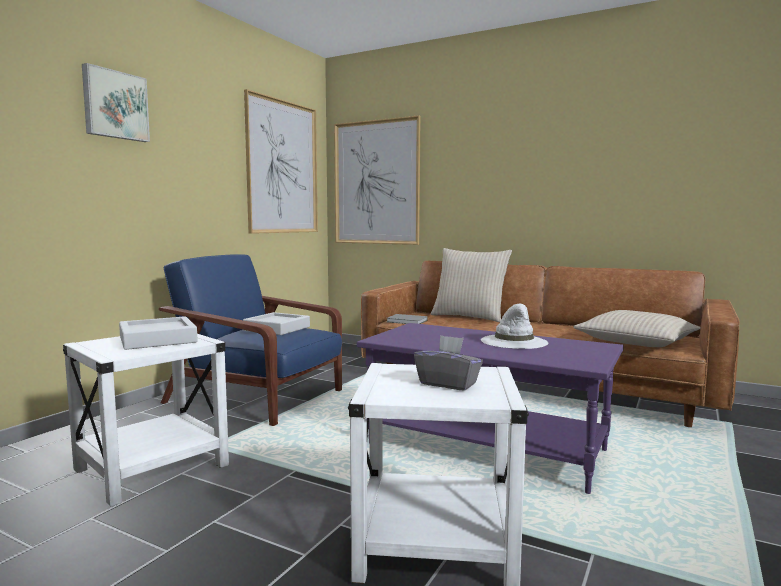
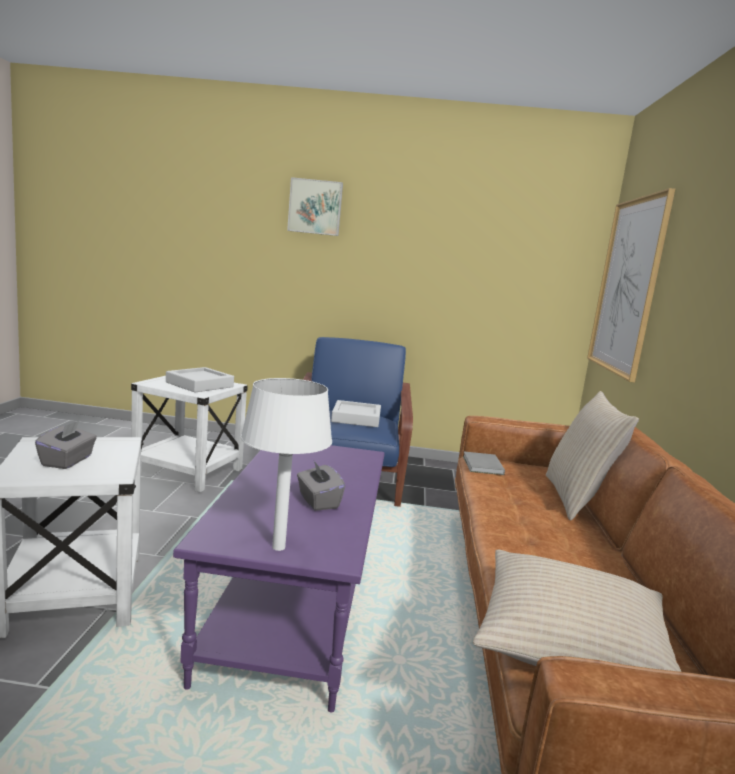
camera: 65 degrees right, 5 degrees up
picture [244,89,318,234] -> none
white hat [481,303,548,349] -> grey tissue box [297,461,345,511]
none -> white table lamp [240,378,332,551]

